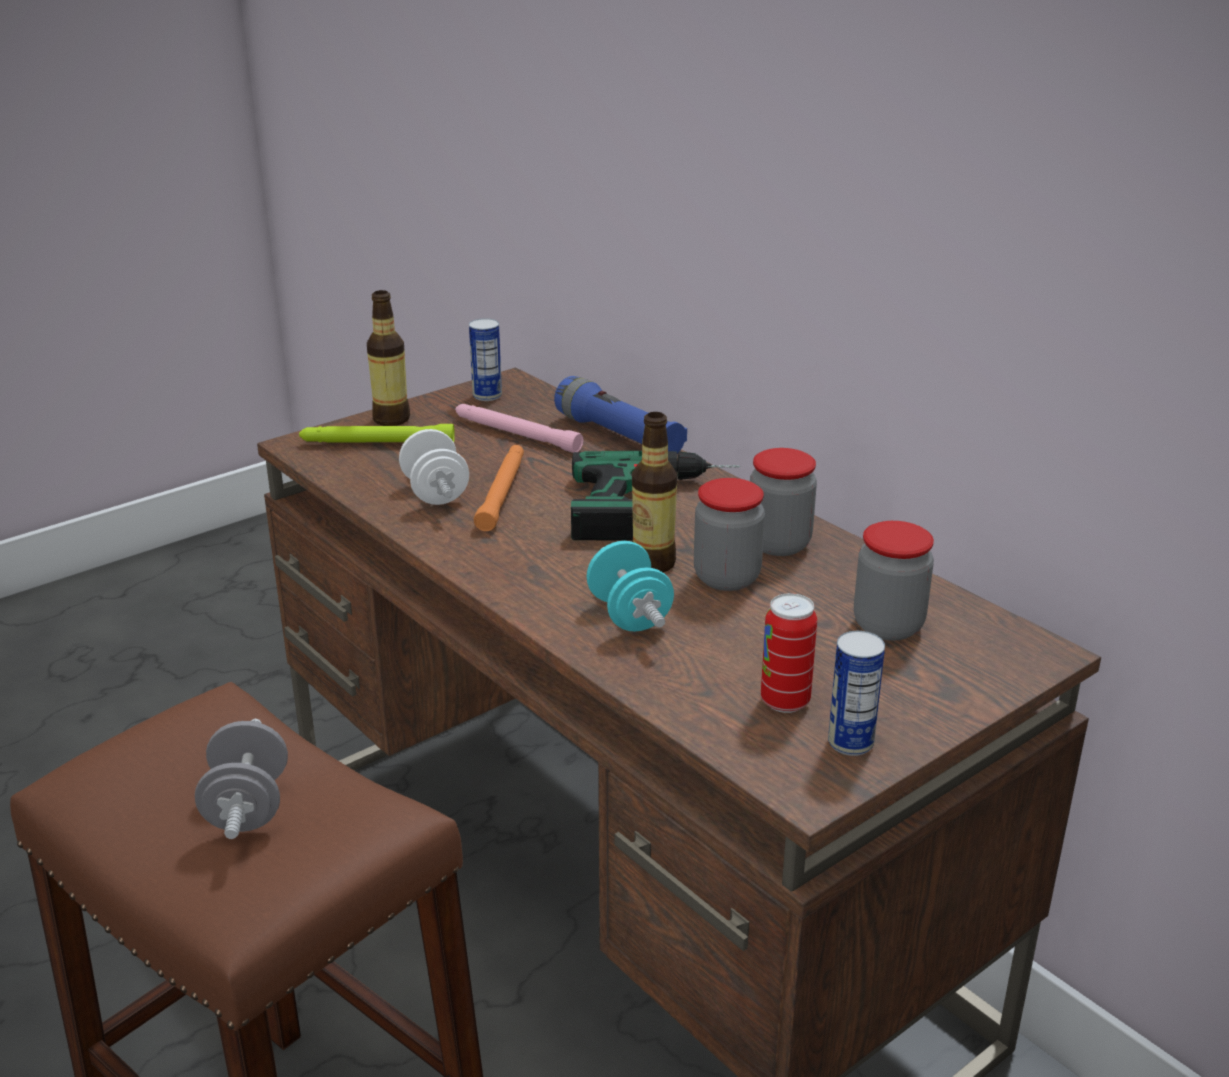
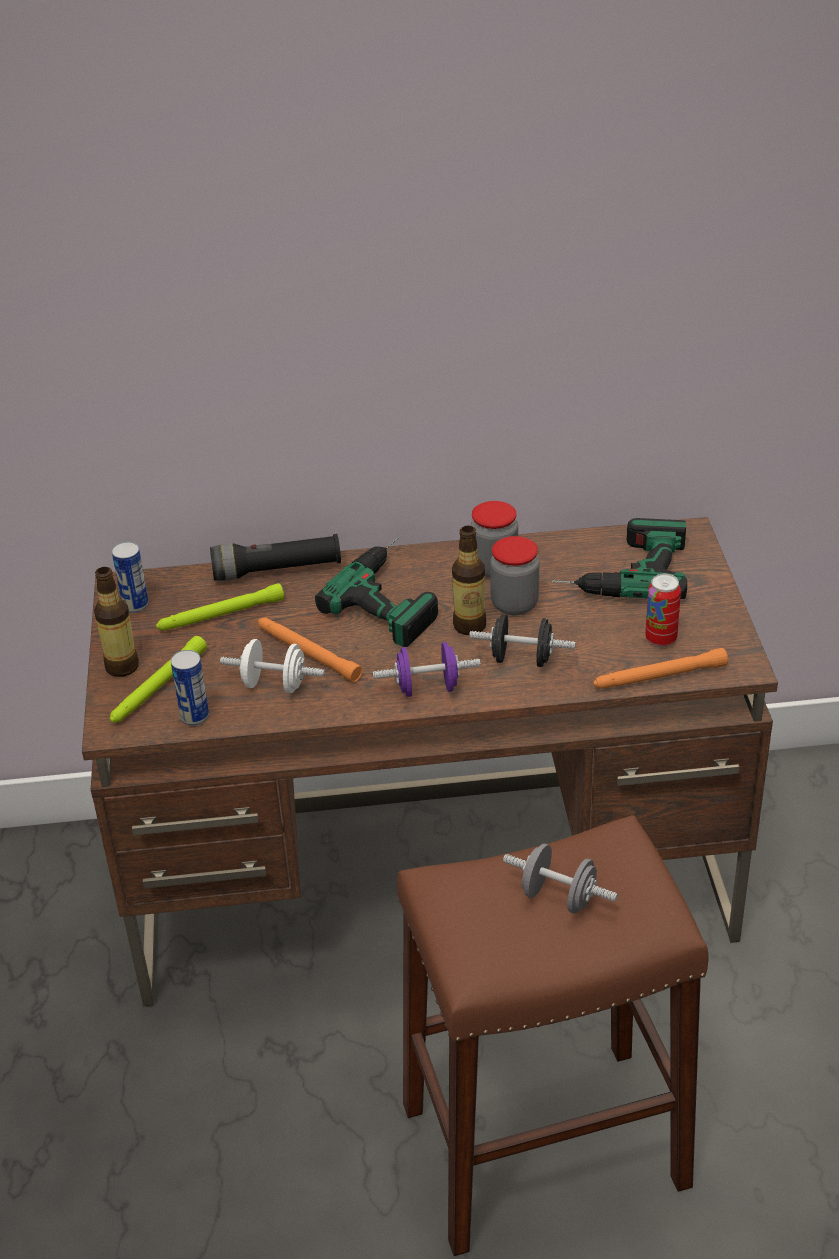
camera: 55 degrees left, 10 degrees up
pink flashlight [455,404,583,453] -> green flashlight [156,583,284,631]
blue flashlight [554,376,687,454] -> black flashlight [210,534,341,581]
turquoise dumbbell [587,541,674,632] -> black dumbbell [469,614,576,667]
can [828,631,885,756] -> can moved to [171,650,209,726]
jar [854,521,934,641] -> power drill [551,518,687,599]
none -> purple dumbbell [373,642,481,697]
none -> orange flashlight [593,648,728,689]

